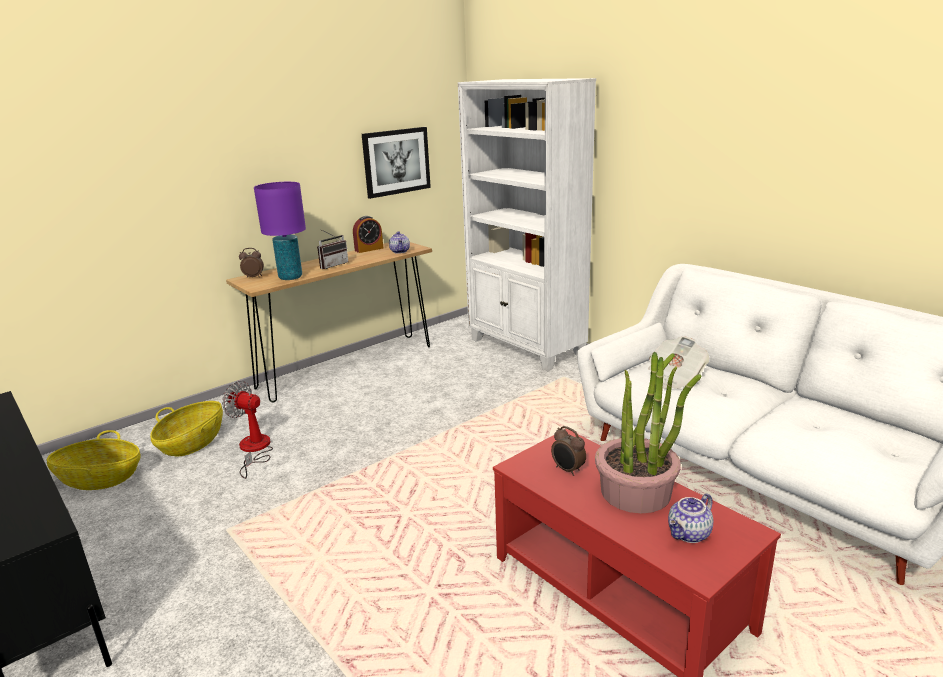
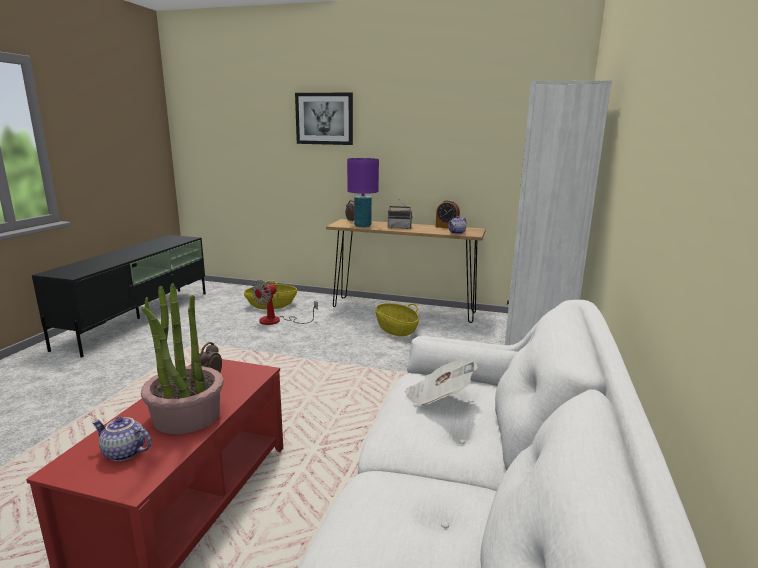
camera: 55 degrees right, 5 degrees down
basket [47,430,141,490] -> basket moved to [376,303,419,337]
fan [222,381,273,479] -> fan turned 135 degrees counterclockwise [252,280,318,325]
picture [362,127,431,199] -> picture moved to [295,93,353,145]

